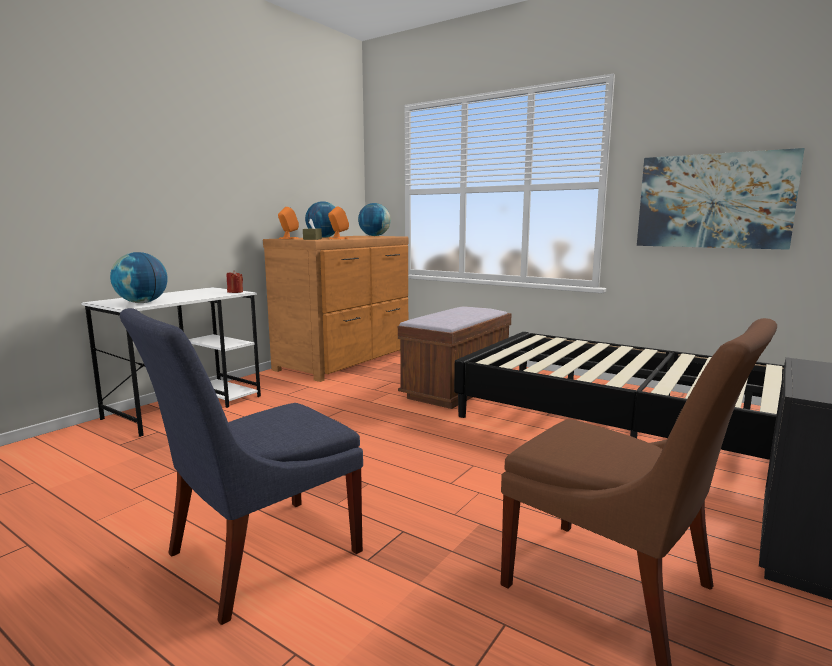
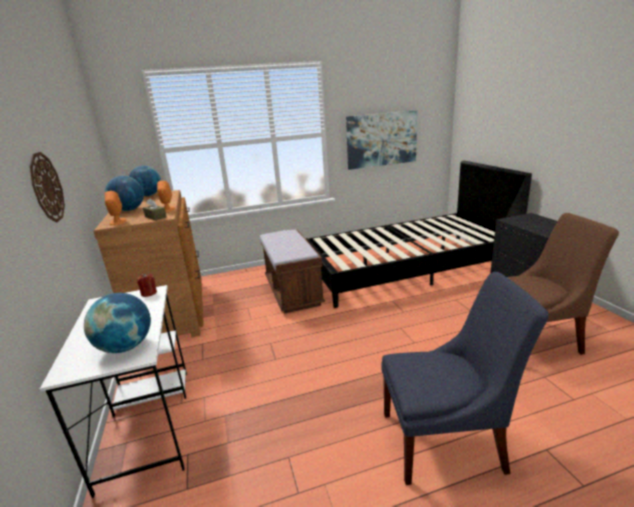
camera: 50 degrees left, 10 degrees up
blue chair [120,308,363,625] -> blue chair turned 90 degrees counterclockwise [382,272,549,485]
none -> wall clock [30,152,65,222]

